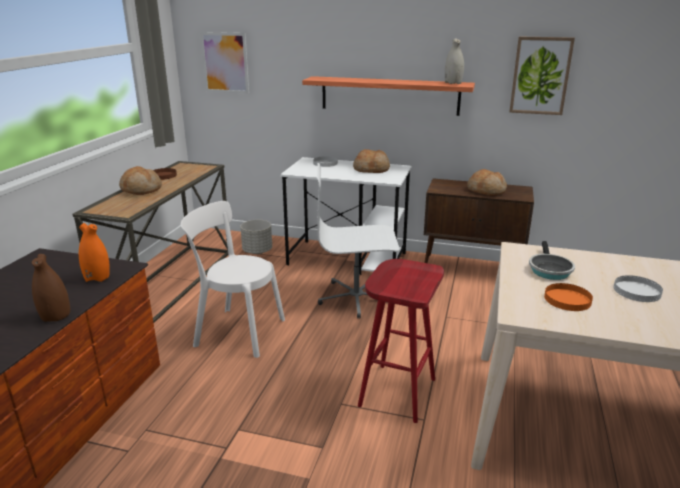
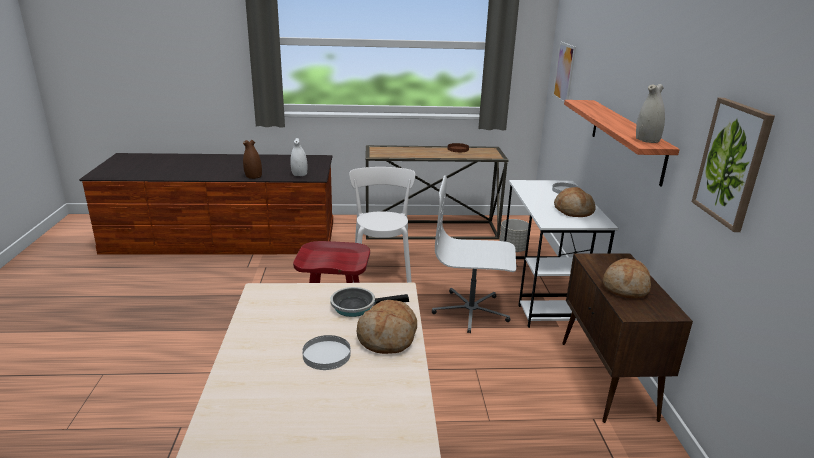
camera: 70 degrees right, 0 degrees up
orange vase [79,223,110,282] -> white vase [290,138,307,176]
bread [119,166,162,195] -> bread moved to [357,300,417,354]
white office chair [317,163,400,318] -> white office chair turned 60 degrees counterclockwise [432,176,516,333]
orange plate [544,283,593,311] -> none

